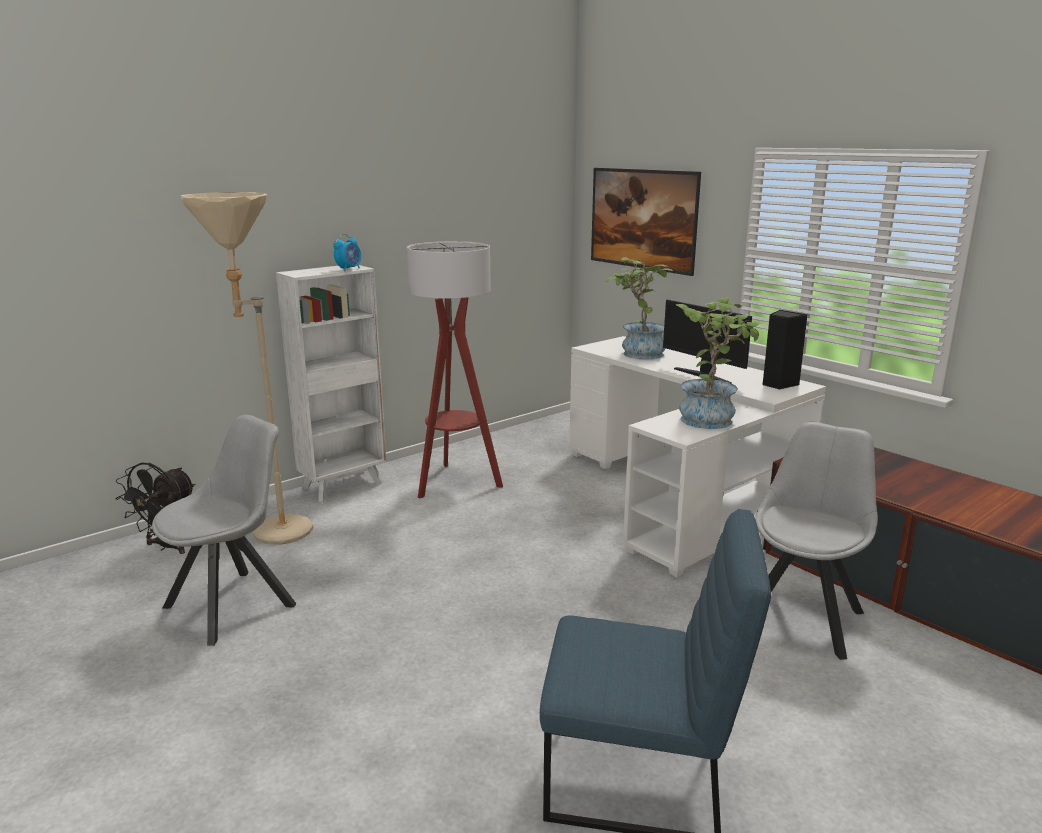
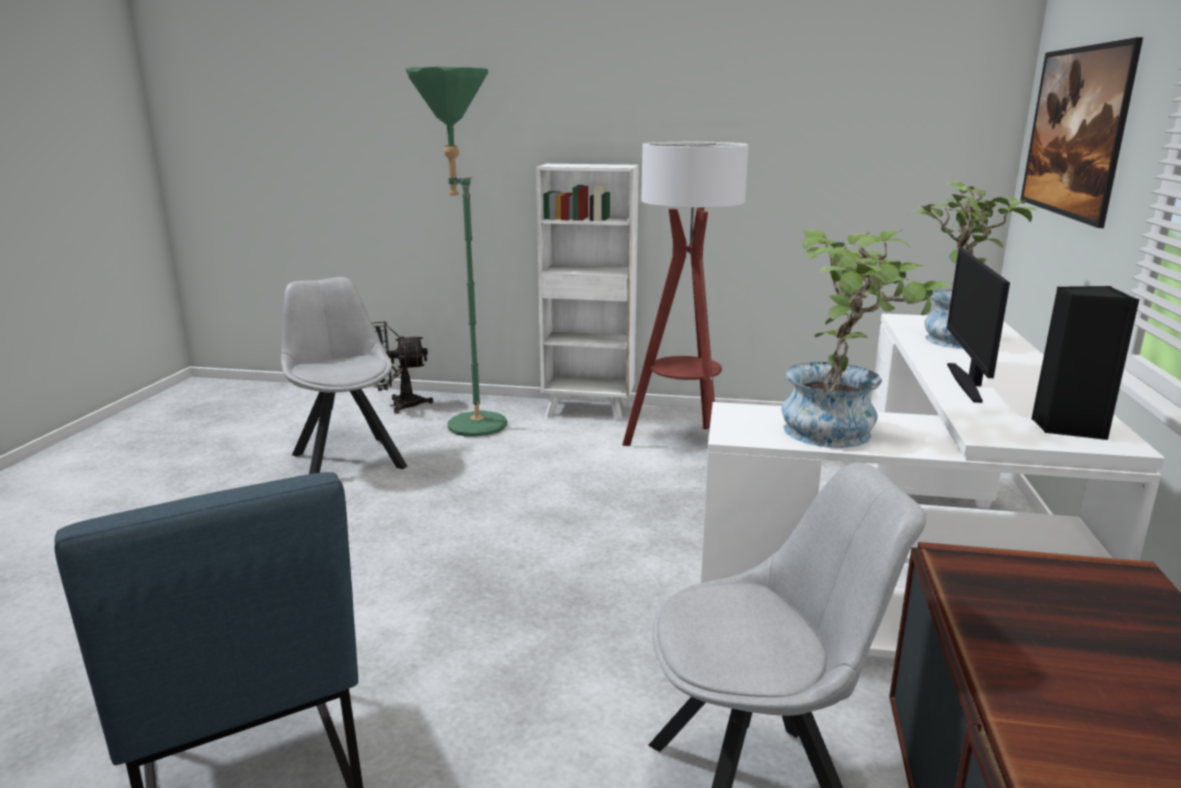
camera: 50 degrees right, 0 degrees up
grey chair [152,415,296,646] -> grey chair turned 120 degrees counterclockwise [281,277,408,474]
beige floor lamp [181,192,313,545] -> green floor lamp [405,67,508,437]
alarm clock [333,234,361,271] -> none

